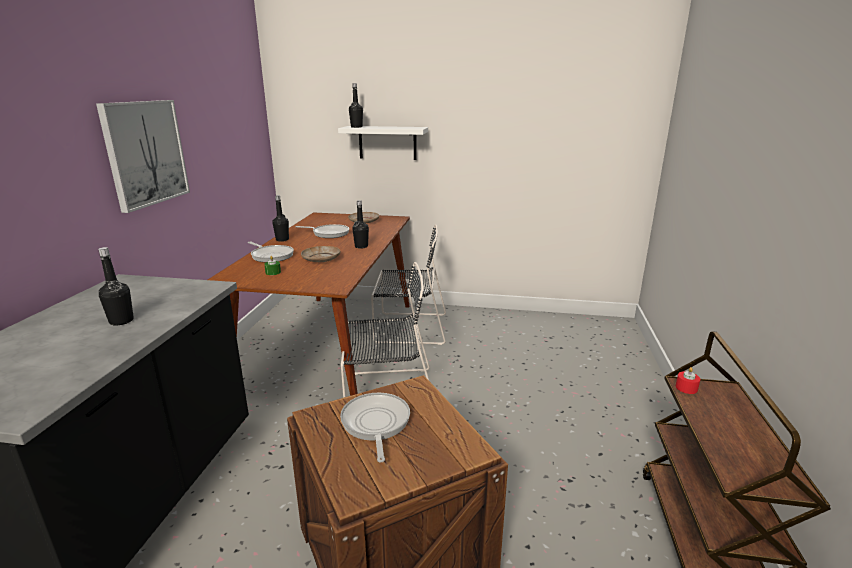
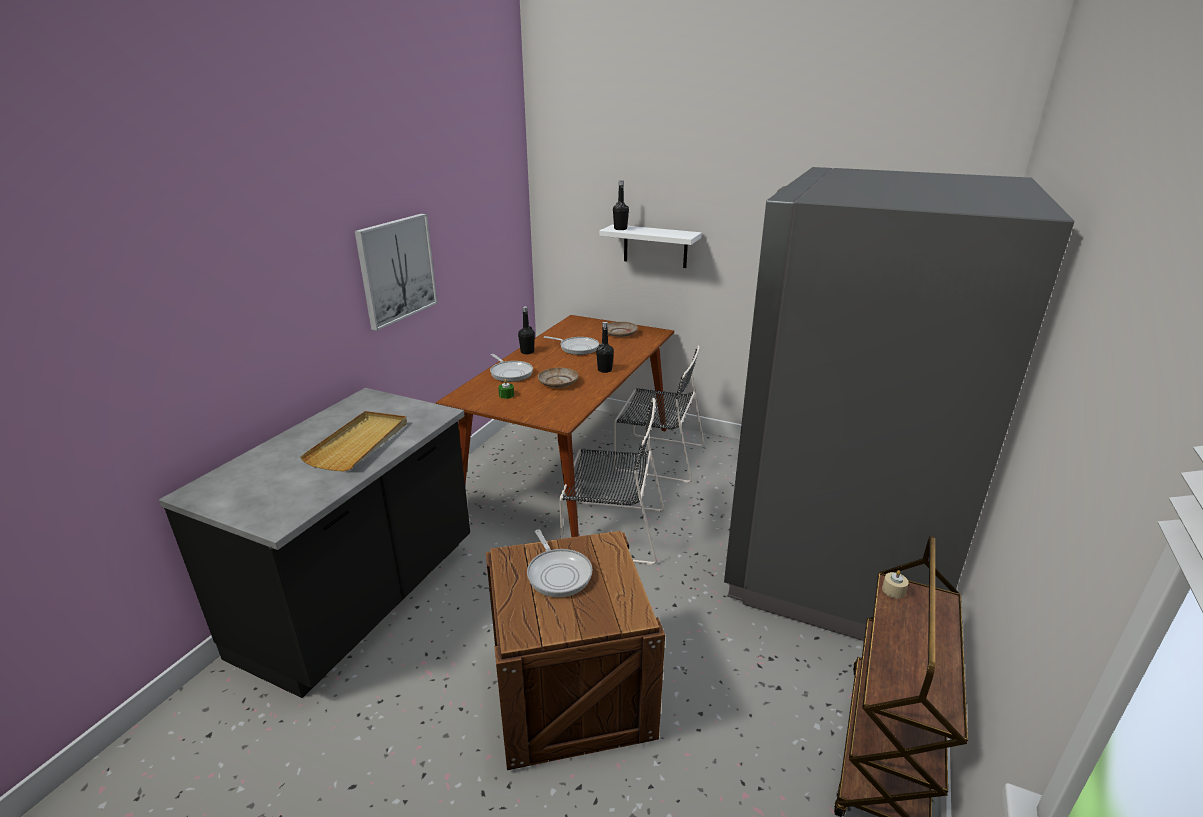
camera: 15 degrees right, 5 degrees up
black bottle [98,247,134,325] -> beige tray [300,411,407,472]
frying pan [340,393,410,462] -> frying pan turned 150 degrees clockwise [527,530,592,597]
red candle [675,367,701,394] -> beige candle [882,570,909,598]
none -> grey fridge [724,167,1074,641]

